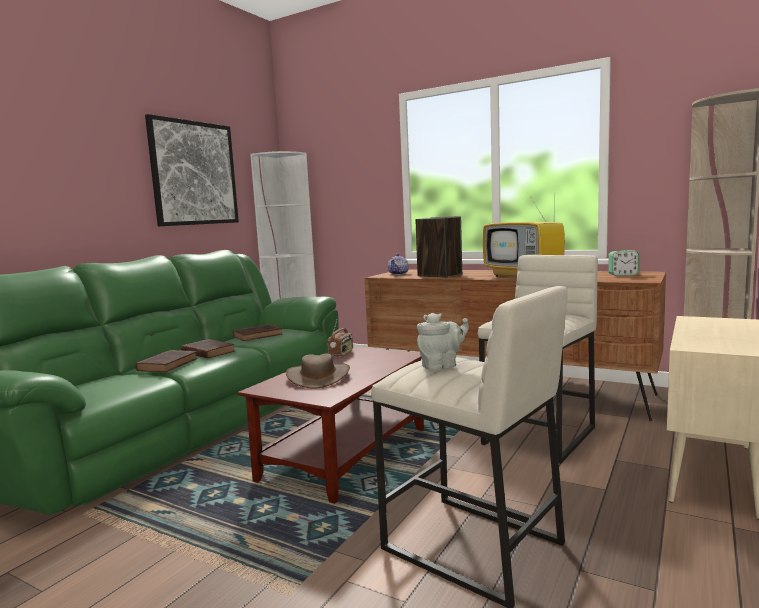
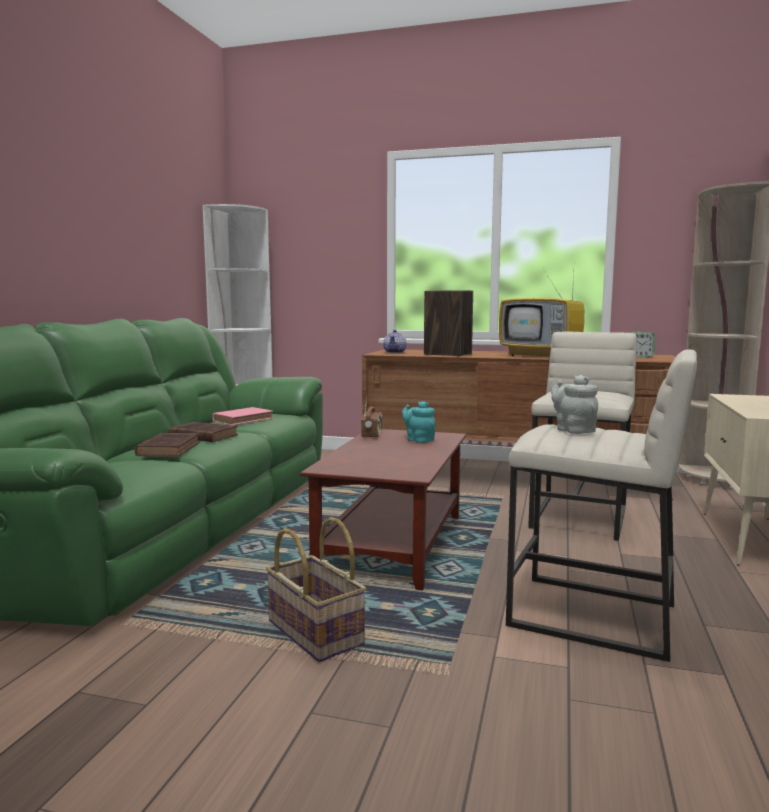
camera: 15 degrees left, 0 degrees up
picture [145,114,239,226] -> none
brown book [233,324,282,341] -> pink book [212,407,273,425]
brown hat [286,353,350,389] -> none
grey teapot [417,313,469,370] -> grey teapot turned 75 degrees counterclockwise [551,375,598,434]
none -> basket [266,517,366,662]
none -> turquoise teapot [402,401,435,443]

